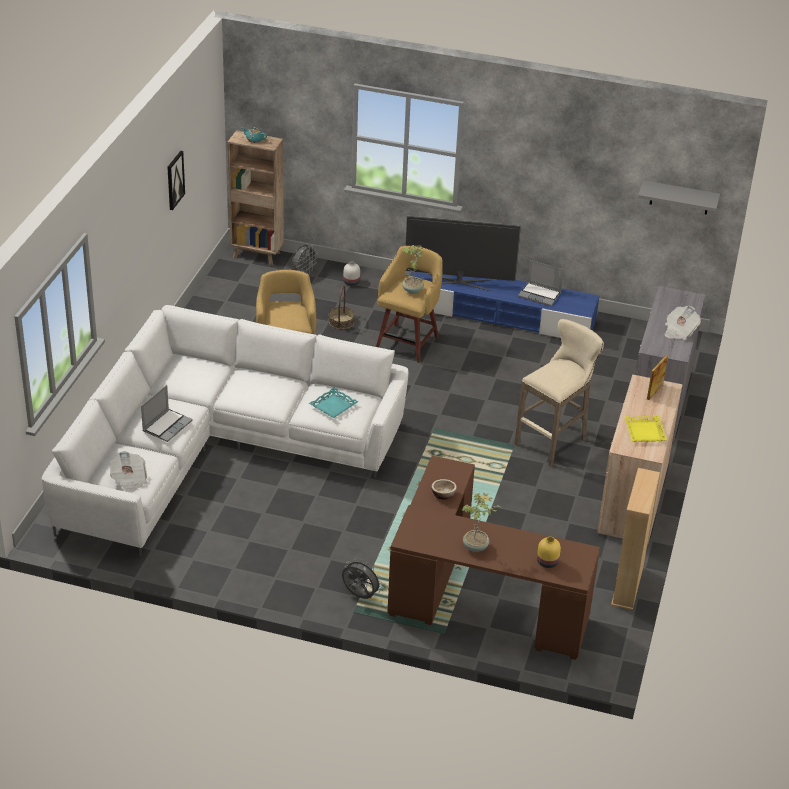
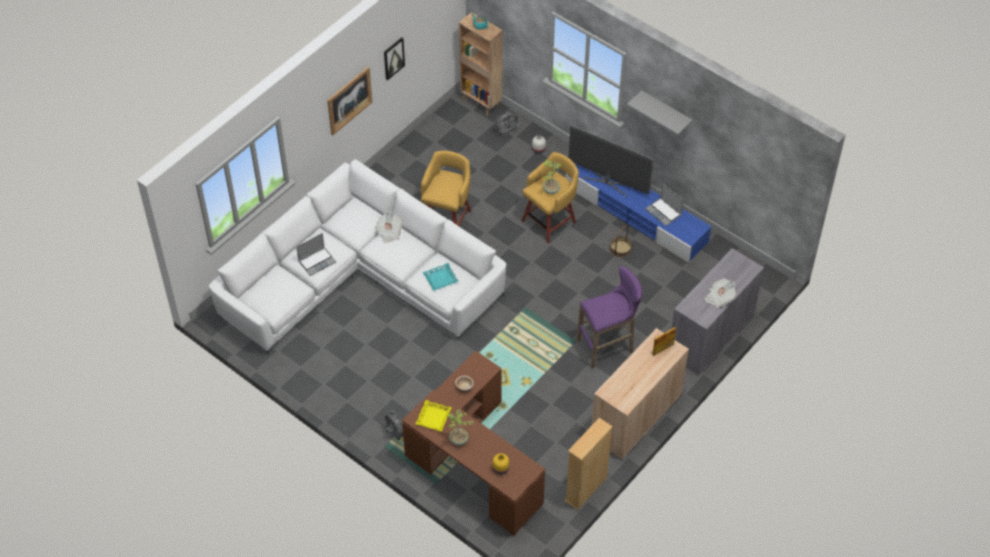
camera: 25 degrees right, 15 degrees up
newspaper [110,451,147,493] -> newspaper moved to [376,212,402,243]
basket [328,285,355,329] -> basket moved to [610,225,632,258]
beige stool [514,319,604,466] -> purple stool [577,266,642,368]
yellow tray [624,416,667,442] -> yellow tray moved to [415,400,452,432]
grey shelf [638,180,720,214] -> grey shelf moved to [627,90,693,136]
none -> picture [327,67,372,136]

